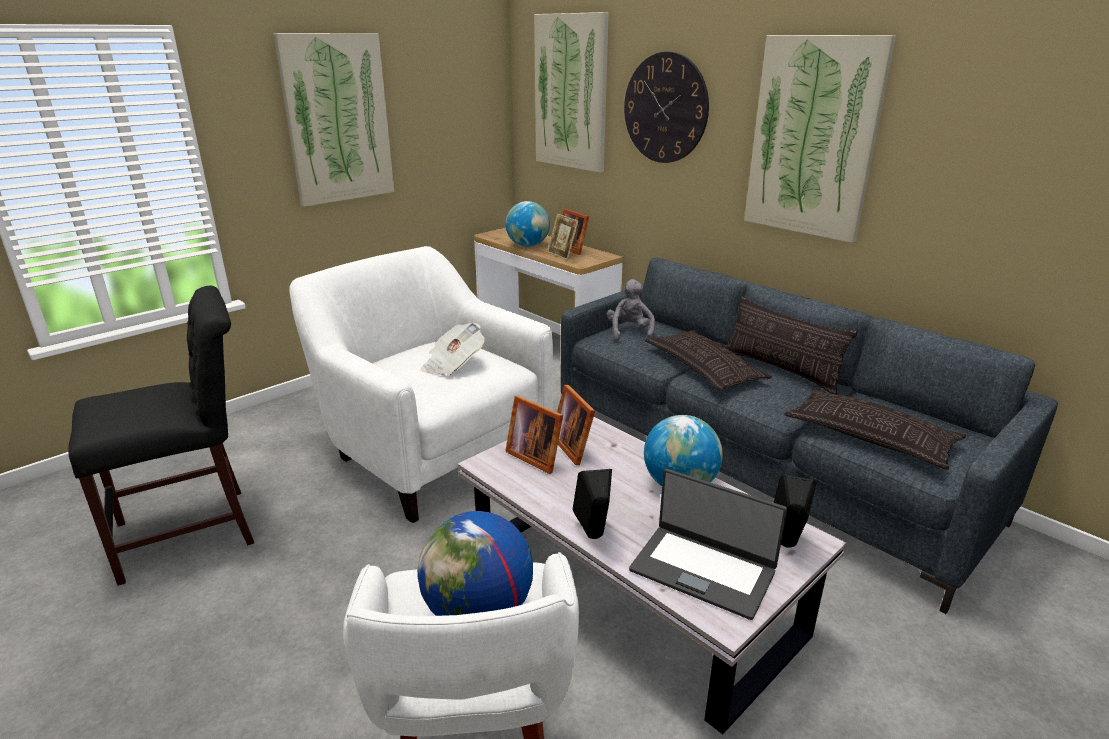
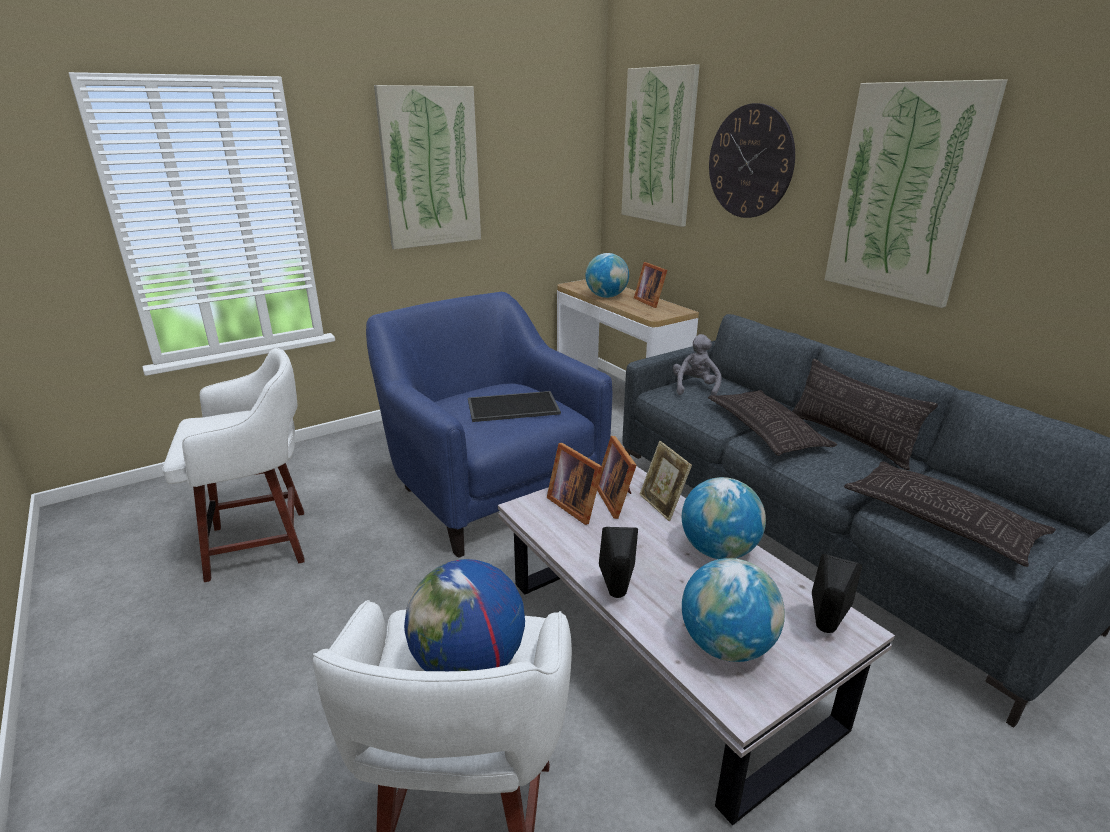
camera: 10 degrees right, 0 degrees up
black chair [68,285,254,586] -> white stool [162,348,305,582]
white armchair [290,246,553,523] -> blue armchair [366,292,612,557]
newspaper [421,323,485,376] -> tray [468,391,561,422]
picture frame [547,214,579,260] -> picture frame moved to [639,441,692,521]
laptop [629,469,787,620] -> globe [682,558,785,662]

